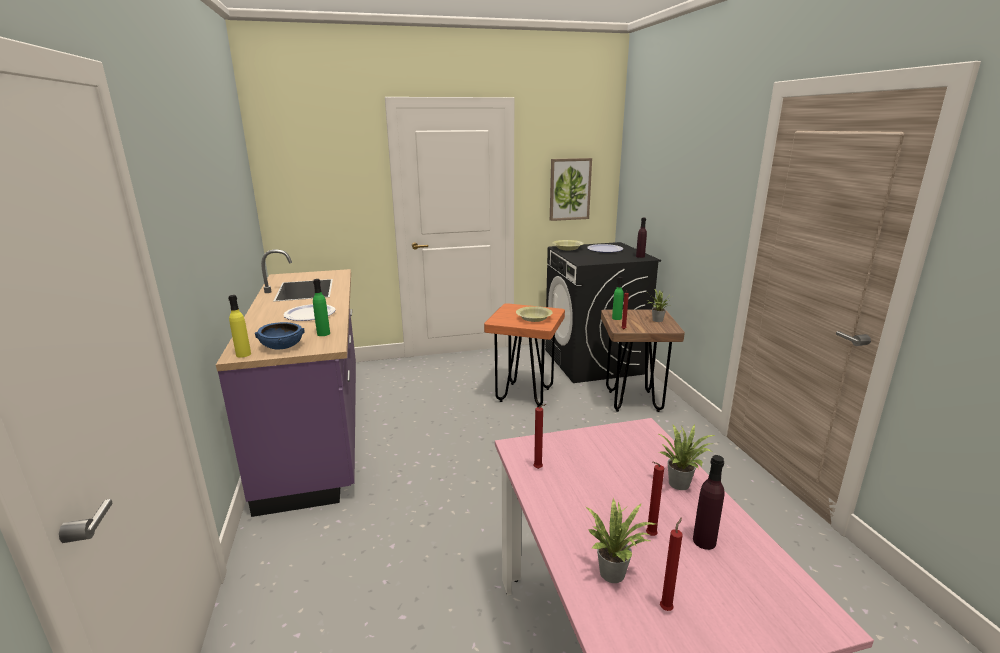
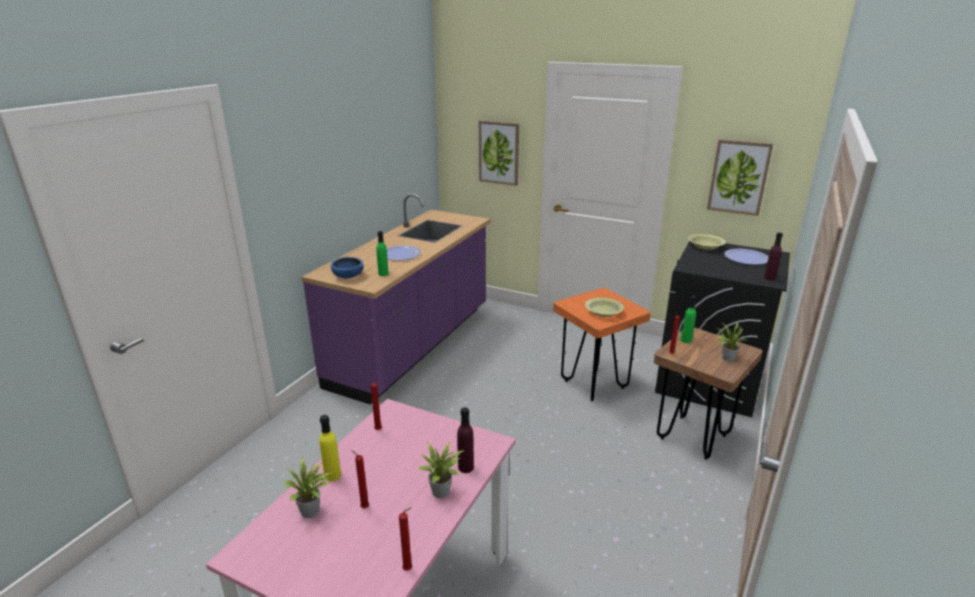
camera: 40 degrees right, 5 degrees up
yellow bottle [228,295,251,358] -> yellow bottle moved to [319,415,341,481]
red candle [660,517,683,611] -> red candle moved to [399,507,412,571]
purple bottle [693,455,724,550] -> purple bottle moved to [457,407,474,473]
none -> picture [479,120,519,186]

